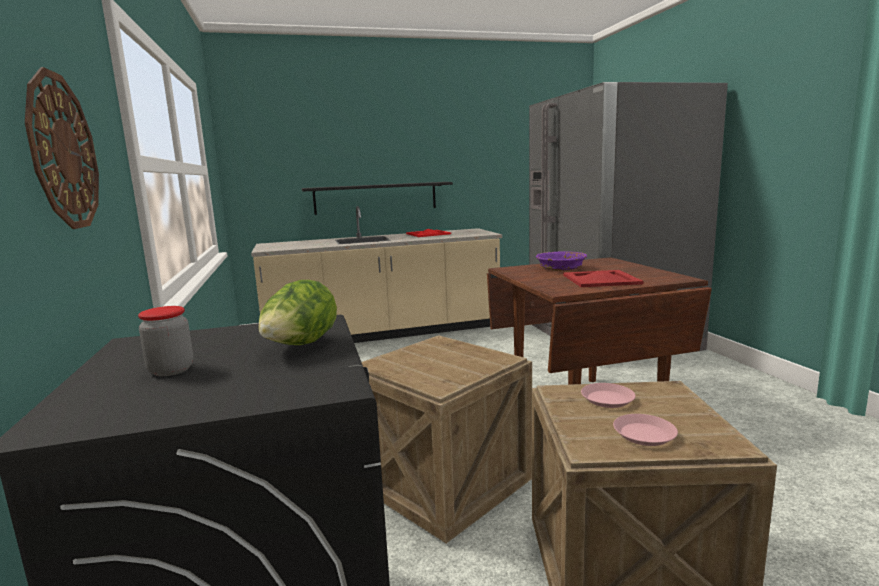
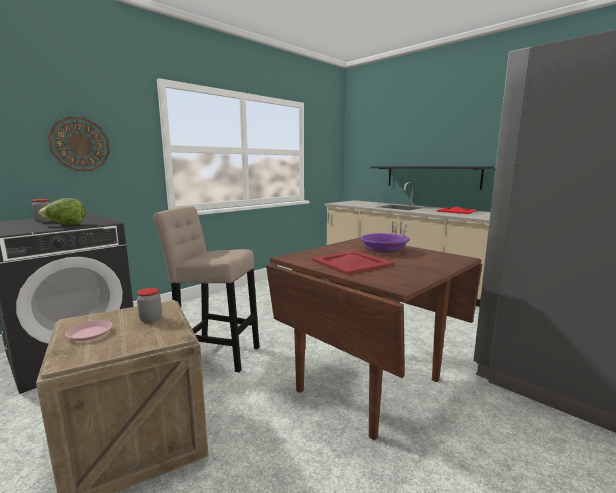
camera: 60 degrees right, 0 degrees up
crate [361,335,532,544] -> beige stool [154,206,259,372]
pink plate [581,383,636,408] -> jar [137,288,162,323]

